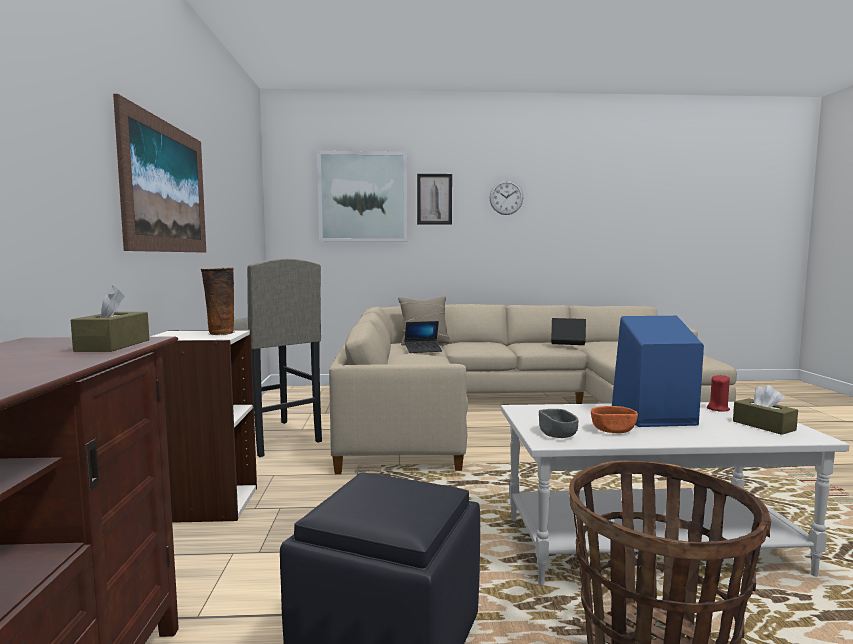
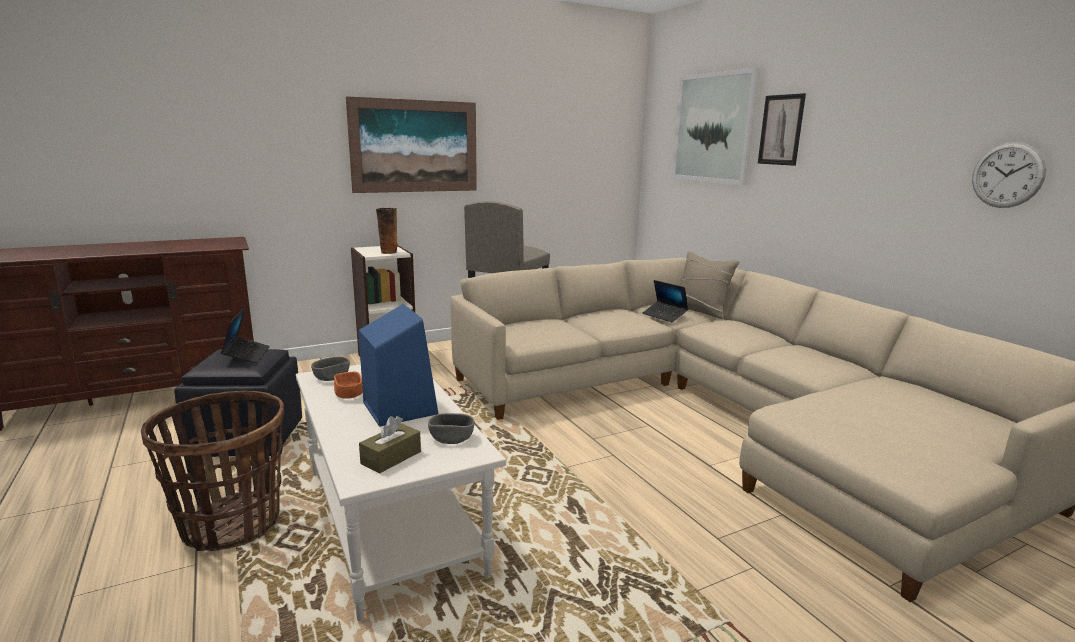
camera: 65 degrees right, 10 degrees up
brown tissue box [71,286,149,352] -> none
wall clock [489,180,523,215] -> wall clock moved to [972,142,1046,208]
laptop [551,318,586,345] -> laptop moved to [221,308,270,363]
red candle [707,374,730,412] -> grey bowl [428,413,474,444]

